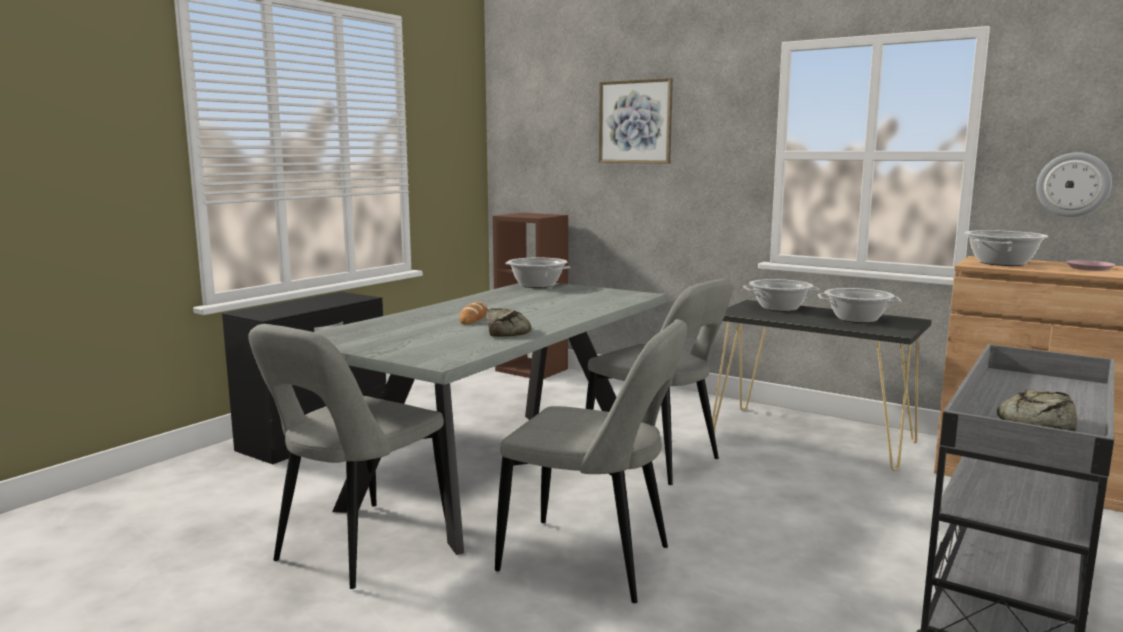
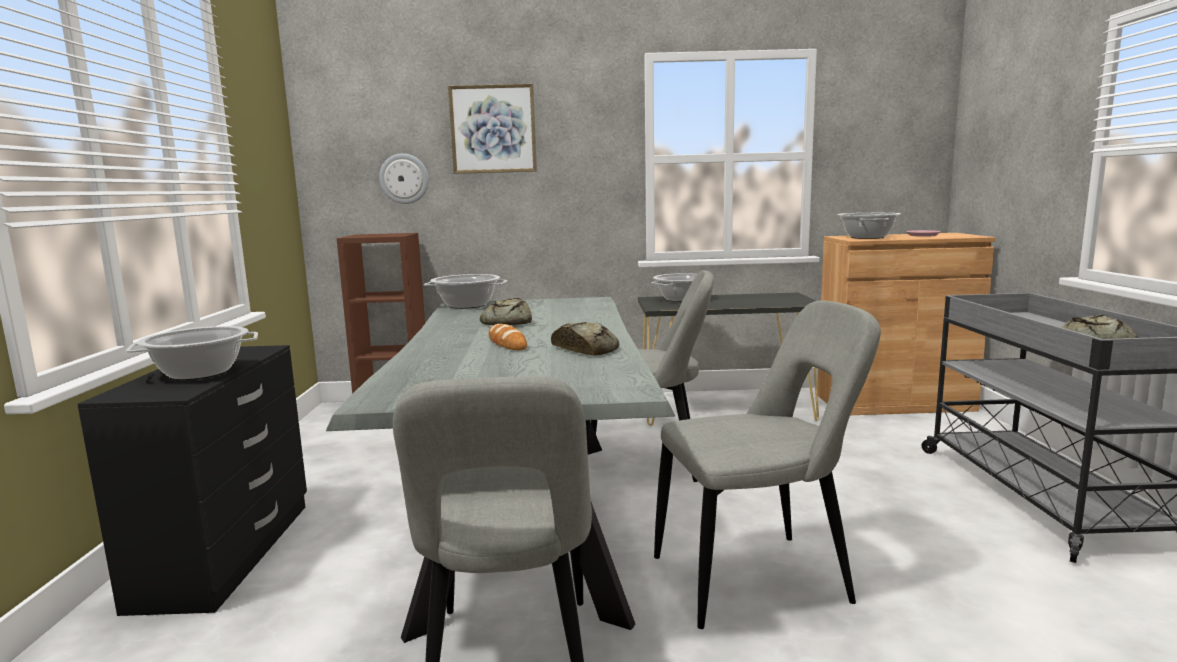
camera: 35 degrees left, 0 degrees up
cooking pot [818,288,901,323] -> cooking pot moved to [126,326,258,380]
wall clock [1036,152,1112,217] -> wall clock moved to [379,154,429,204]
none -> bread [480,298,532,325]

